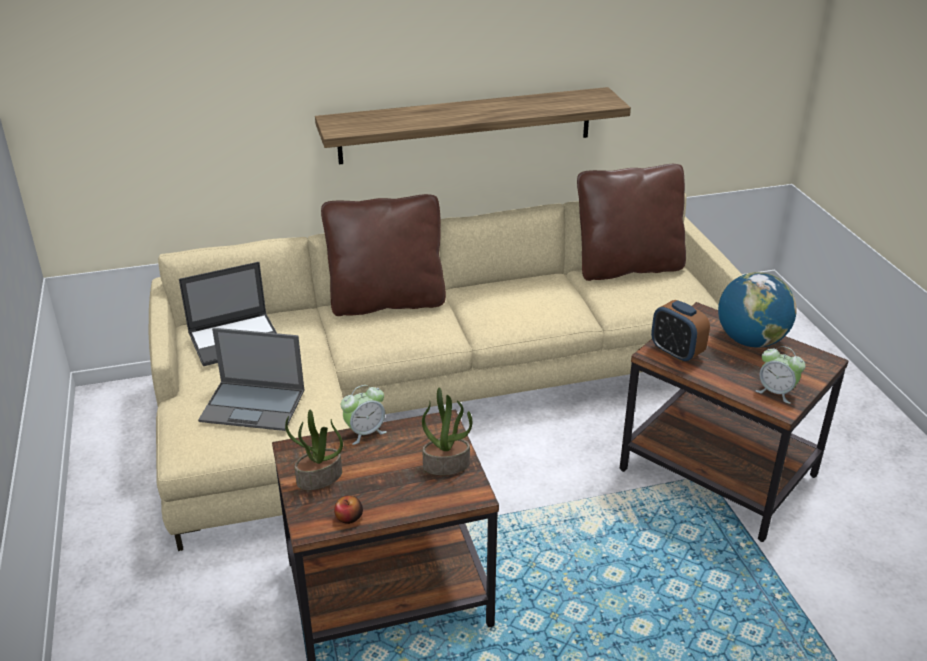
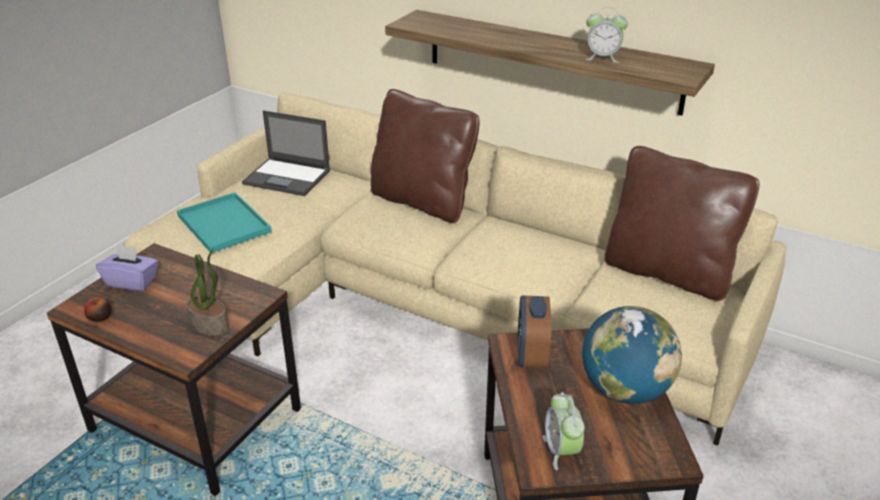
camera: 45 degrees right, 0 degrees up
laptop [198,328,305,431] -> turquoise tray [177,192,272,253]
potted plant [285,410,343,490] -> purple tissue box [96,245,158,291]
alarm clock [341,385,387,445] -> alarm clock moved to [585,7,628,63]

